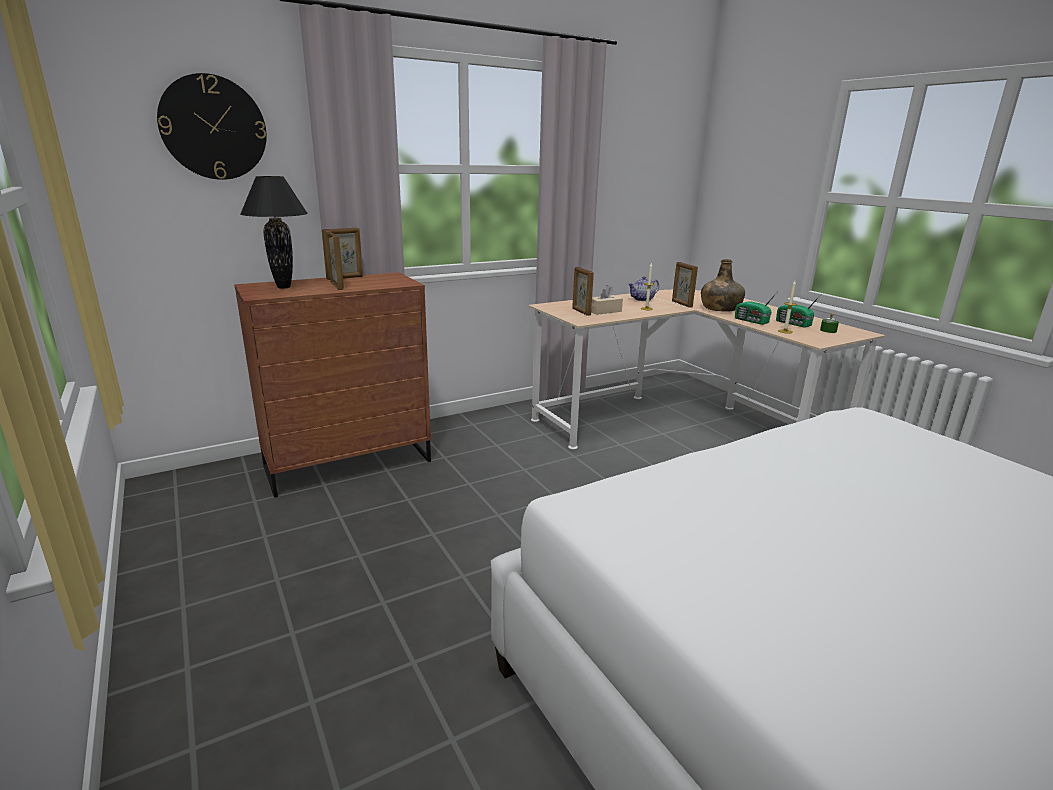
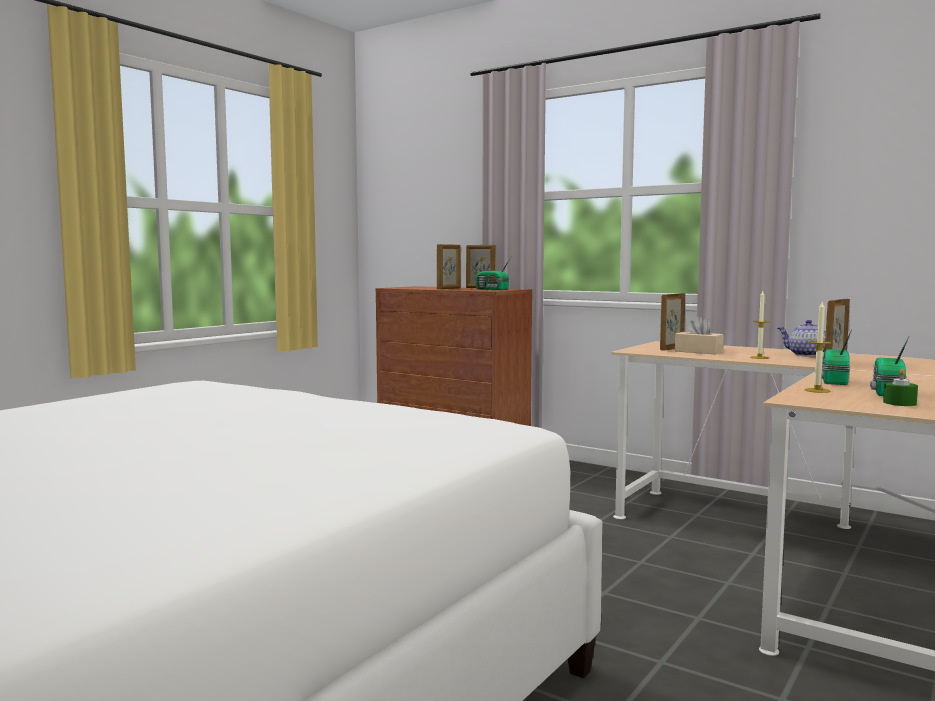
camera: 65 degrees right, 15 degrees down
wall clock [157,73,267,180] -> none
black table lamp [240,176,308,289] -> none
green bottle [701,259,745,312] -> none
none -> radio [476,257,511,290]

